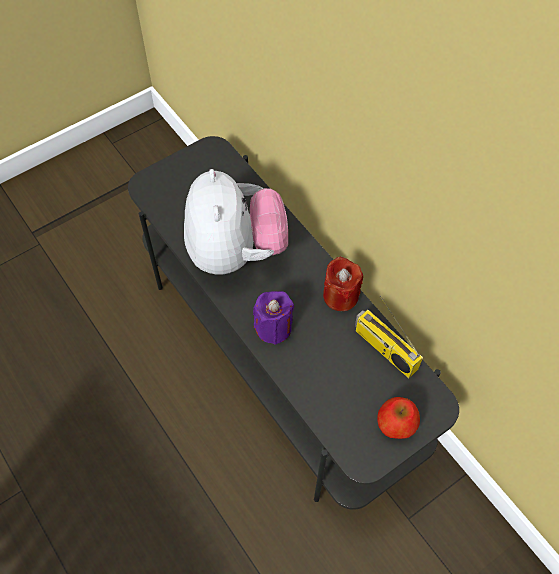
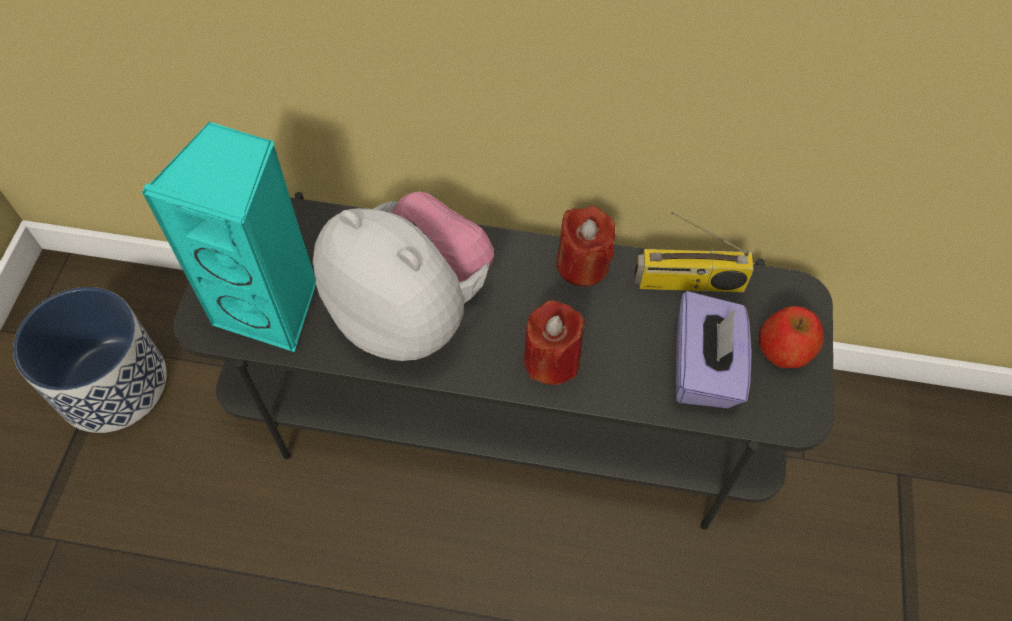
camera: 45 degrees left, 0 degrees up
purple candle [253,291,294,345] -> red candle [524,300,585,385]
none -> planter [13,287,166,433]
none -> turquoise speaker [141,122,316,352]
none -> purple tissue box [676,291,751,408]

